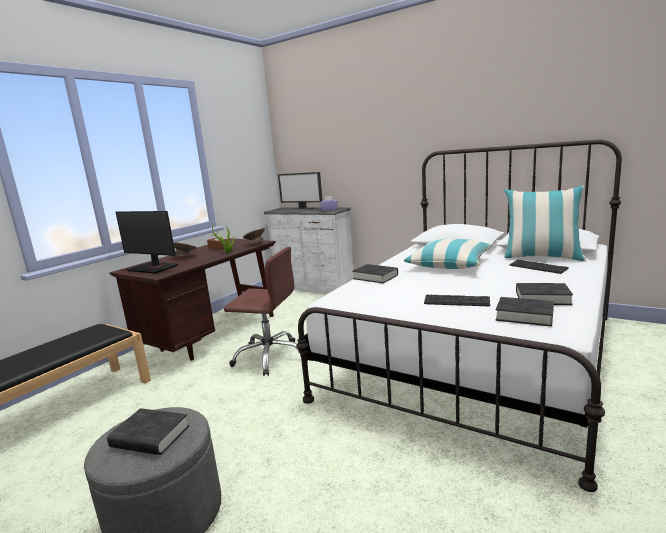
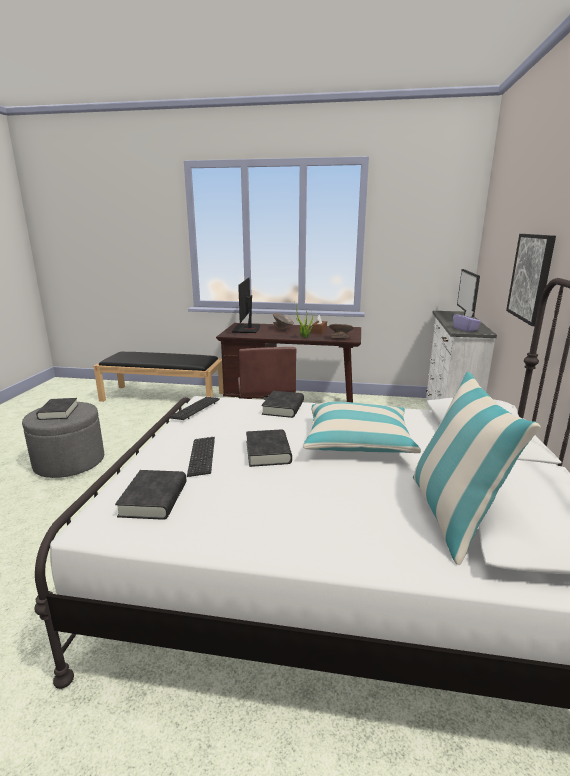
camera: 65 degrees right, 5 degrees up
keyboard [509,260,569,274] -> keyboard moved to [169,397,220,420]
black book [516,283,573,305] -> black book moved to [246,429,292,467]
none -> picture [506,234,556,326]

